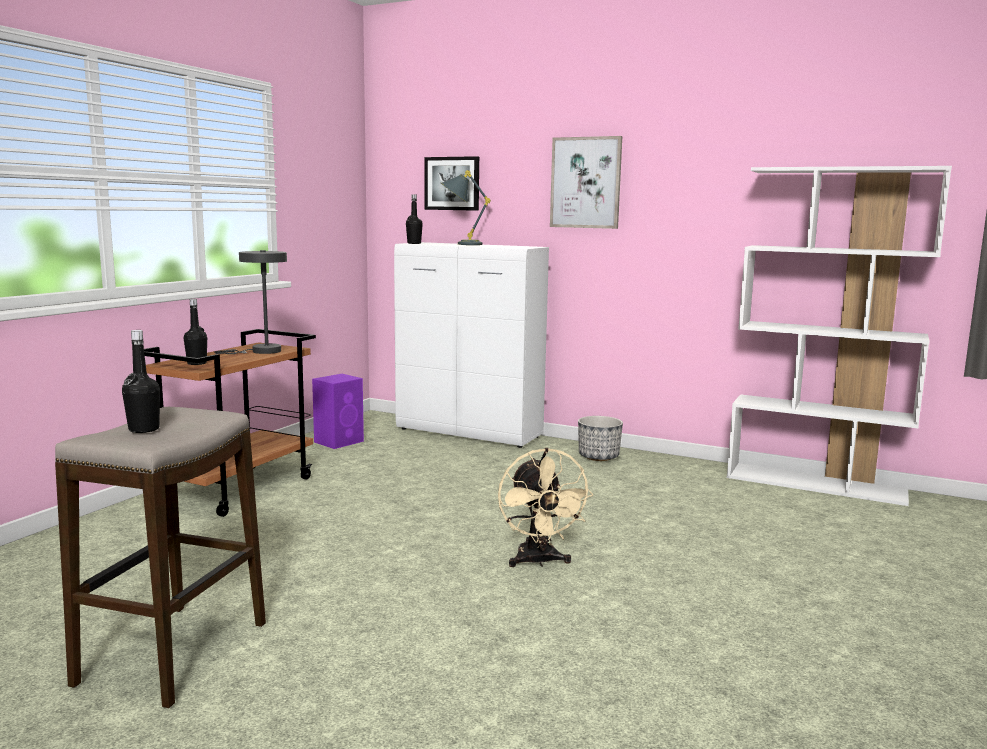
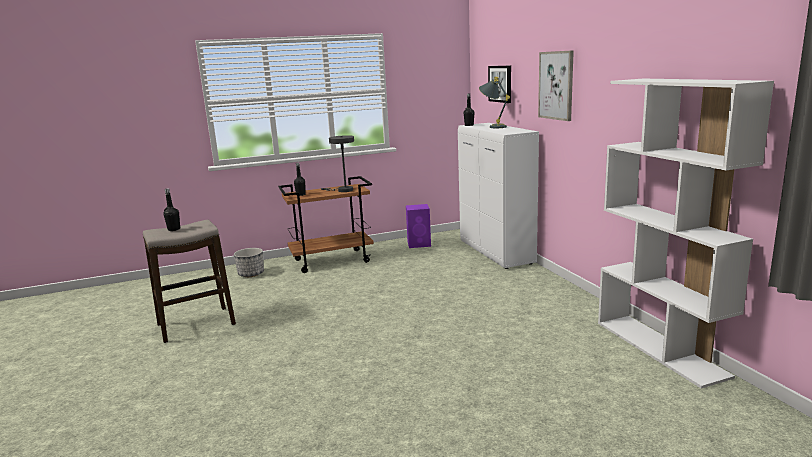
camera: 45 degrees right, 5 degrees up
beige fan [498,448,593,567] -> none
planter [578,416,623,461] -> planter moved to [234,248,264,277]

